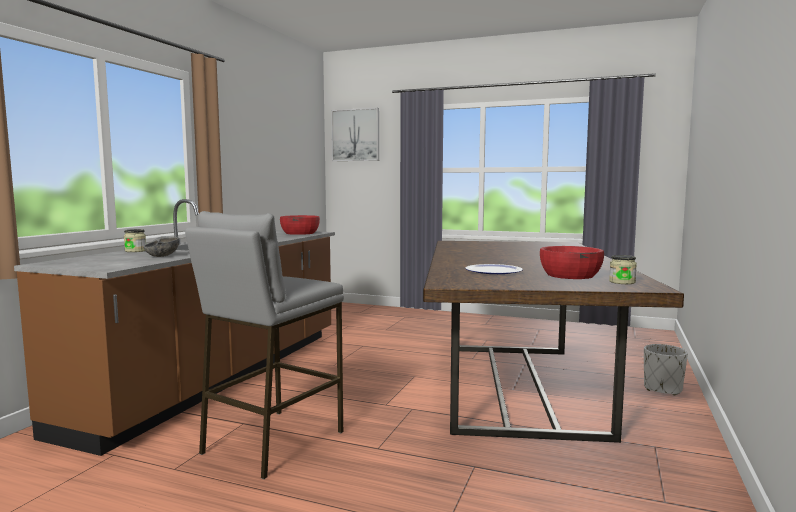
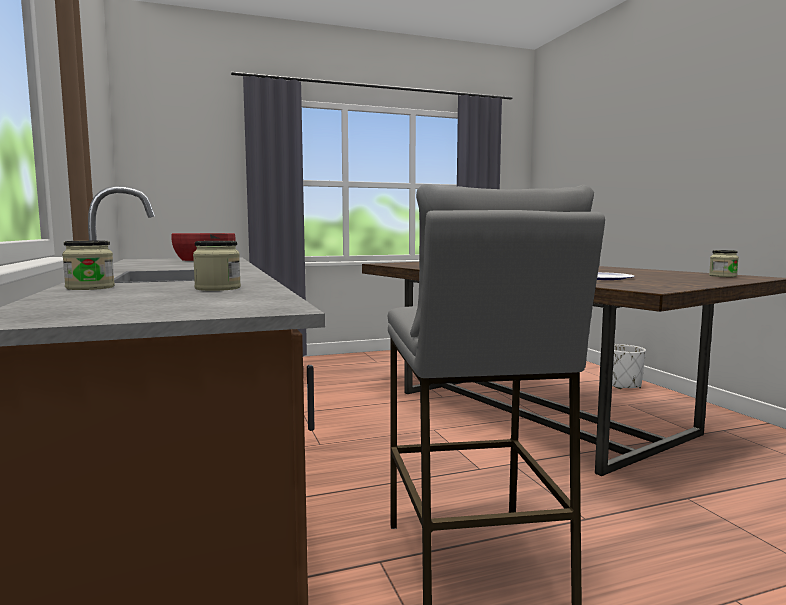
camera: 40 degrees left, 0 degrees up
grey bowl [143,236,179,257] -> jar [193,241,241,291]
picture [331,108,379,161] -> none
red bowl [540,246,604,279] -> none

